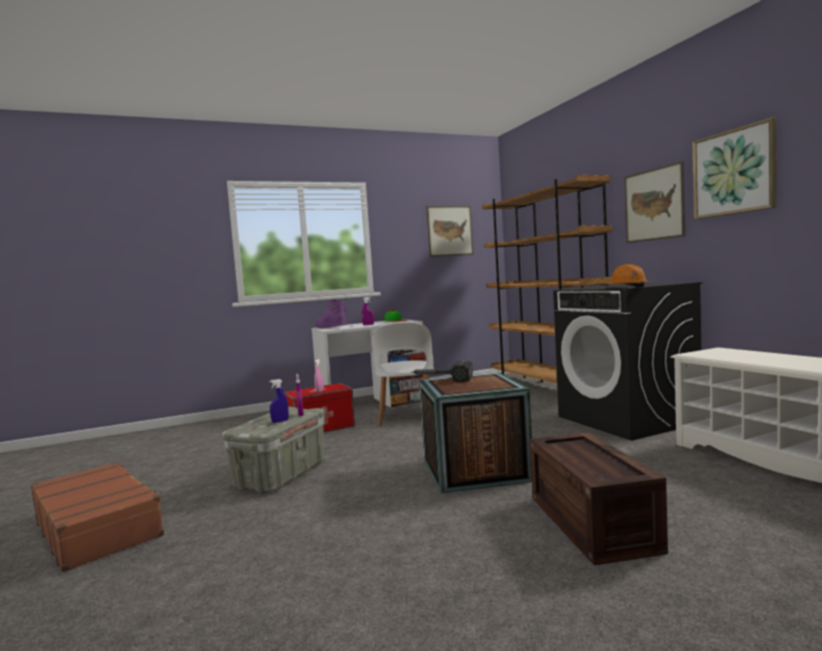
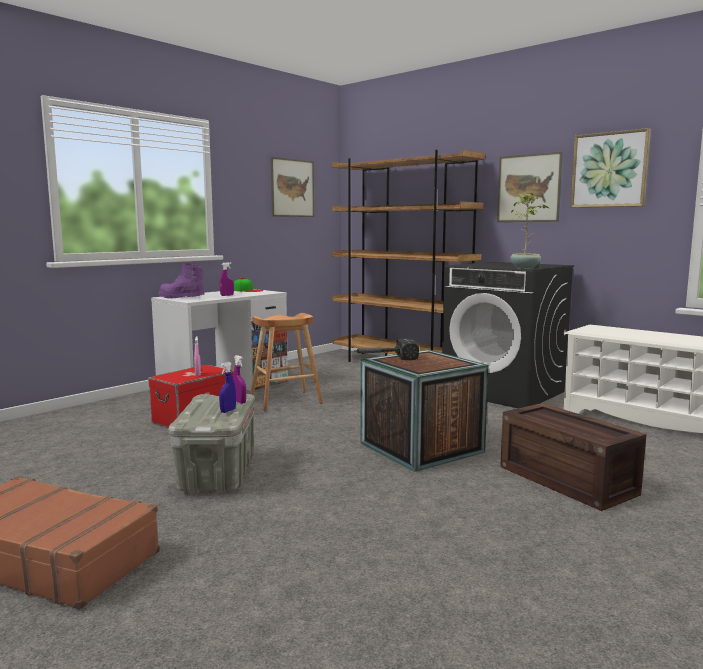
camera: 25 degrees left, 5 degrees up
white chair [373,322,434,426] -> brown stool [250,313,323,411]
orange hard hat [605,264,648,287] -> potted plant [510,193,549,269]

